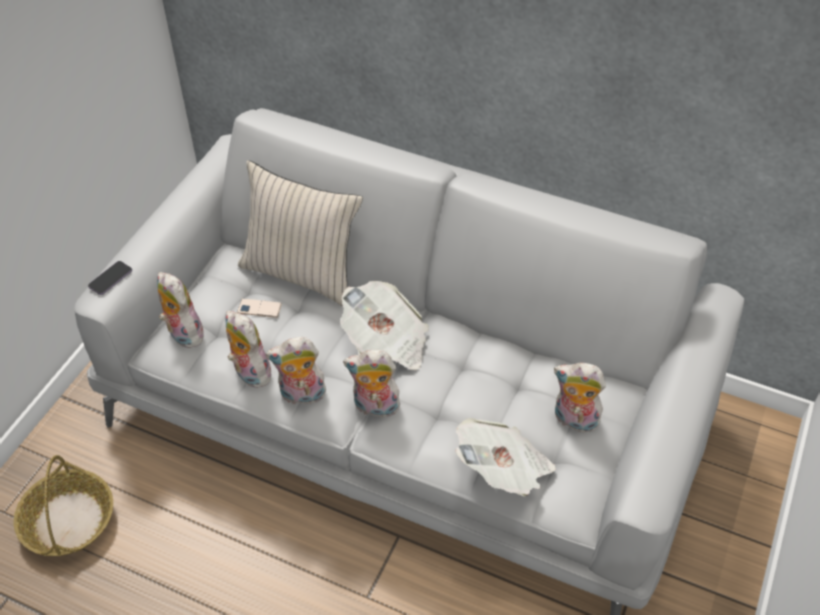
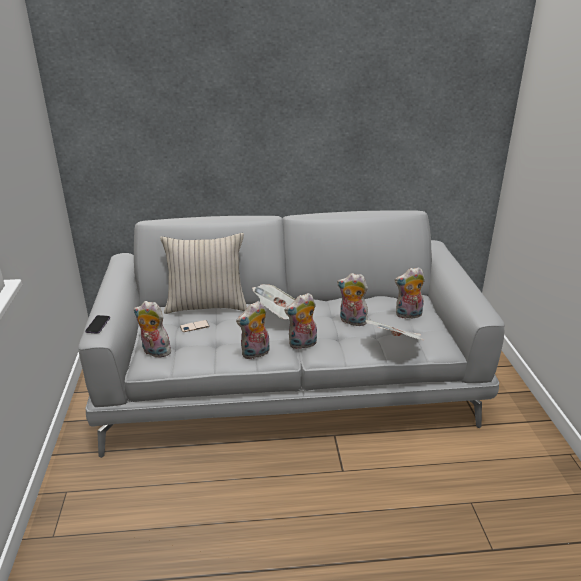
camera: 30 degrees left, 20 degrees down
basket [14,455,113,556] -> none
plush toy [226,311,275,388] -> plush toy moved to [337,273,368,326]

